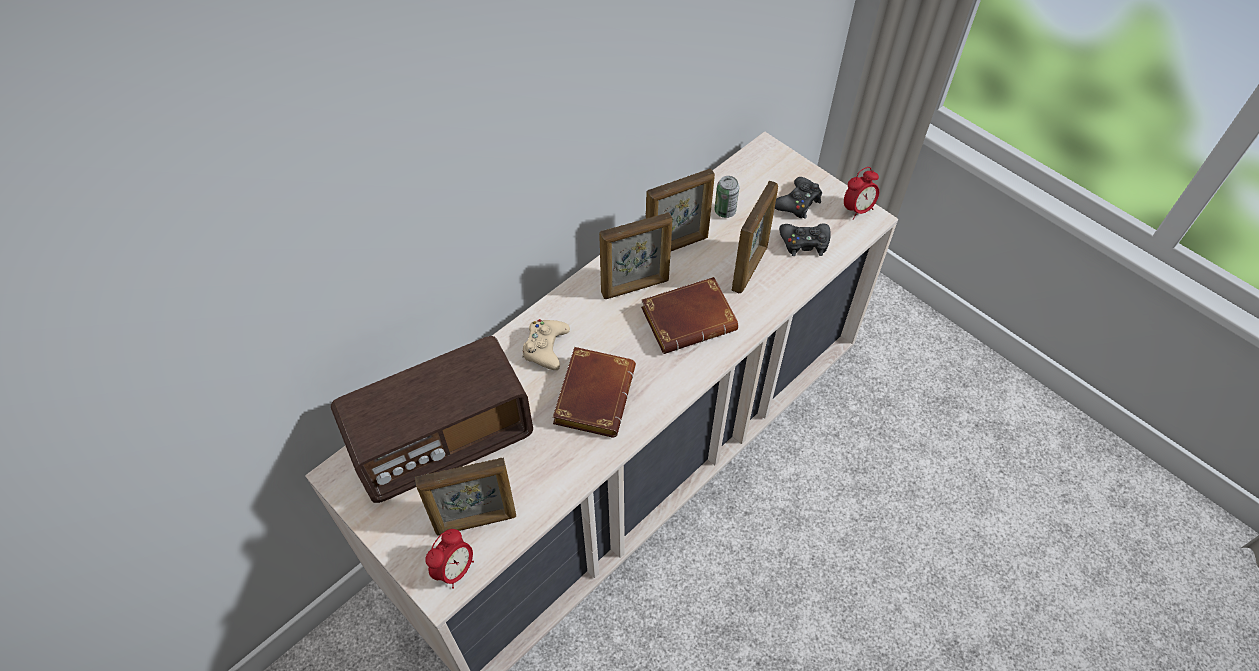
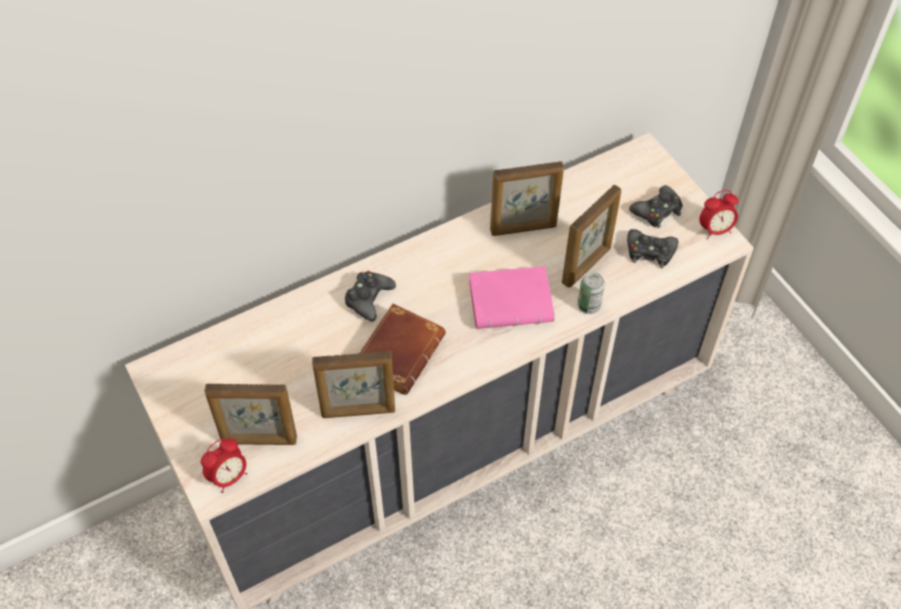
camera: 15 degrees right, 0 degrees up
radio [331,336,533,503] -> none
beige game controller [522,319,570,370] -> black game controller [345,271,396,322]
picture frame [599,213,672,299] -> picture frame moved to [312,351,395,418]
brown book [641,277,738,354] -> pink book [469,266,554,329]
can [714,176,739,218] -> can moved to [578,272,605,314]

